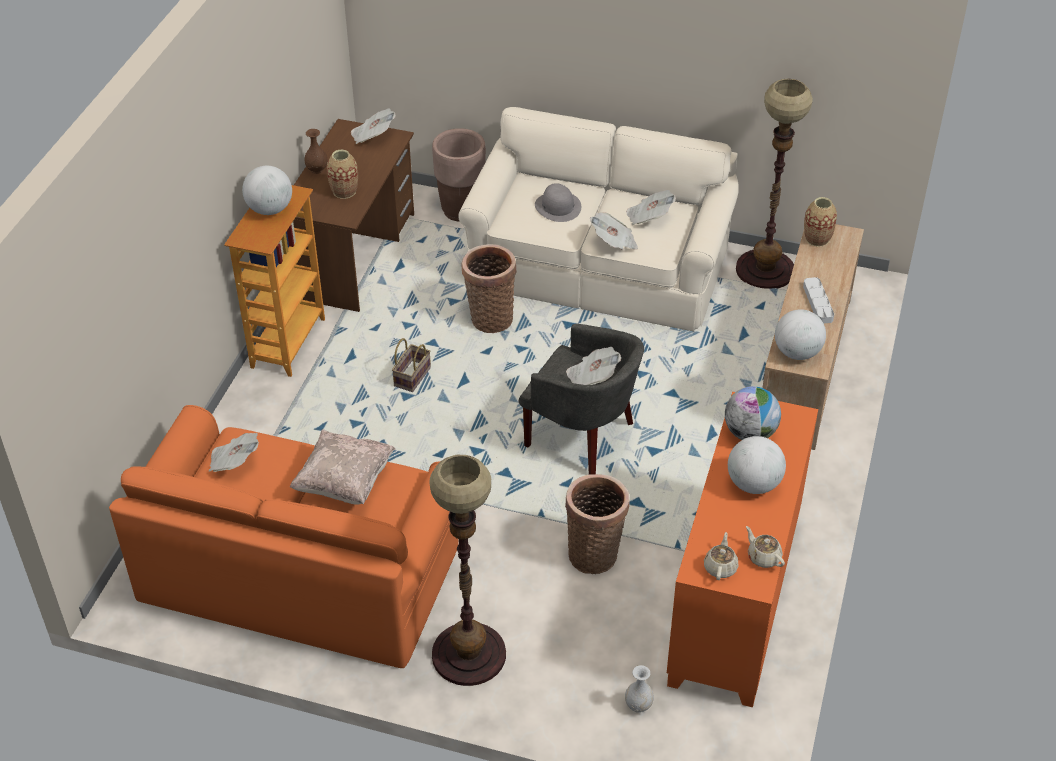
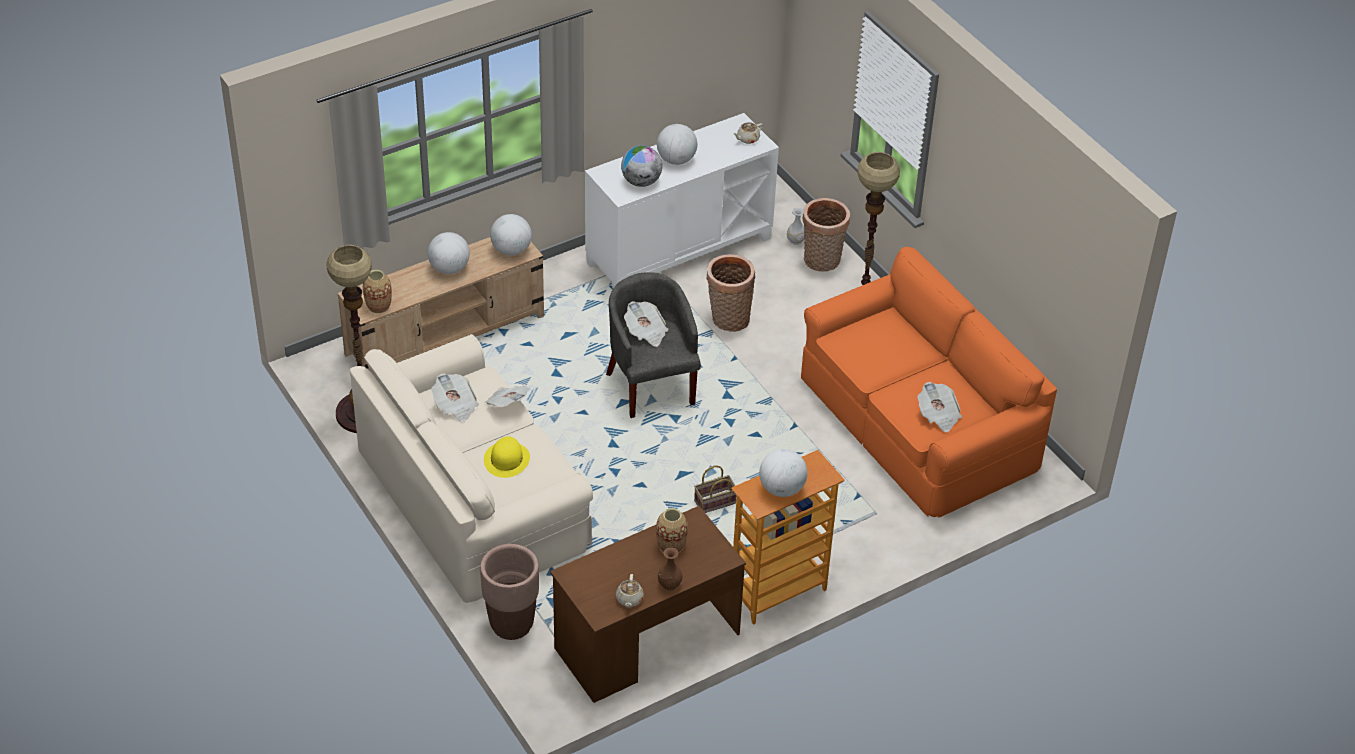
camera: 140 degrees left, 0 degrees up
beige pillow [290,429,396,505] -> none
newspaper [351,108,396,144] -> none
basket [461,244,517,333] -> basket moved to [803,198,850,272]
grey hat [535,183,581,222] -> yellow hat [484,436,530,478]
orange cabinet [667,392,818,707] -> white cabinet [585,113,779,289]
beige teapot [746,526,785,568] -> beige teapot moved to [616,574,644,608]
grey tray [803,277,834,324] -> globe [428,232,470,274]

